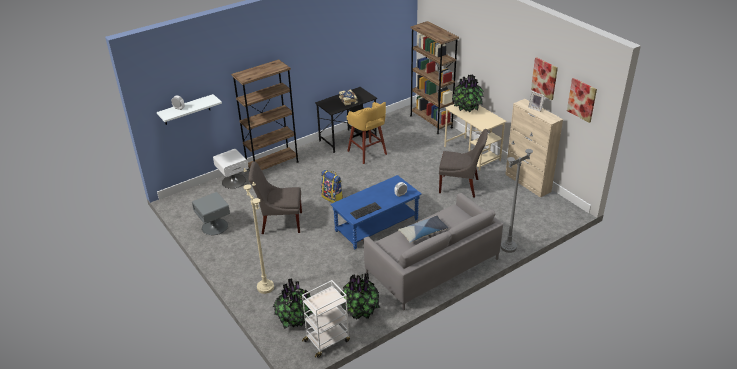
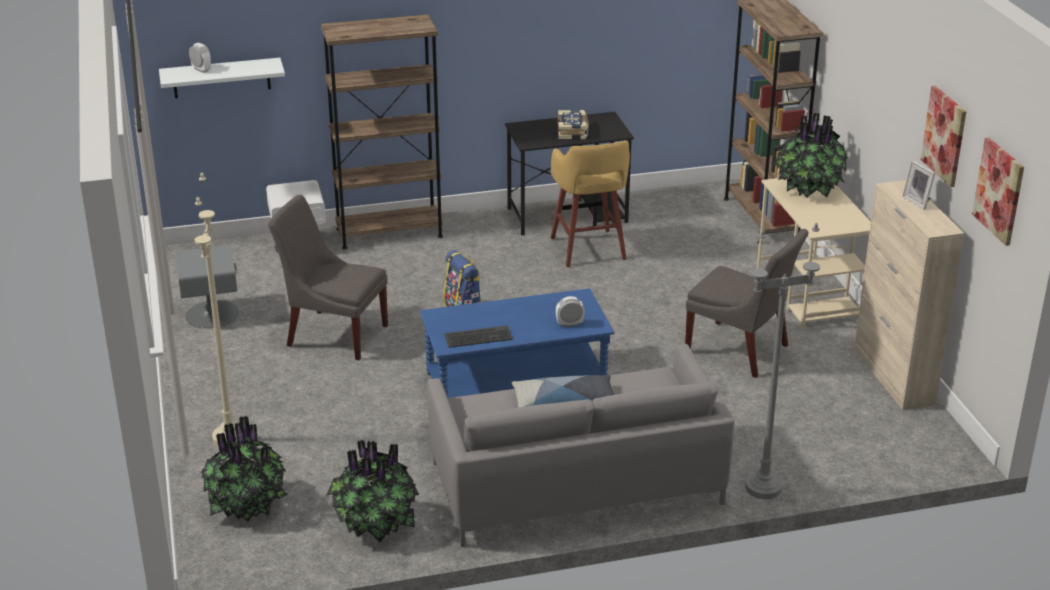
camera: 20 degrees right, 5 degrees down
white cart [302,280,350,357] -> none

